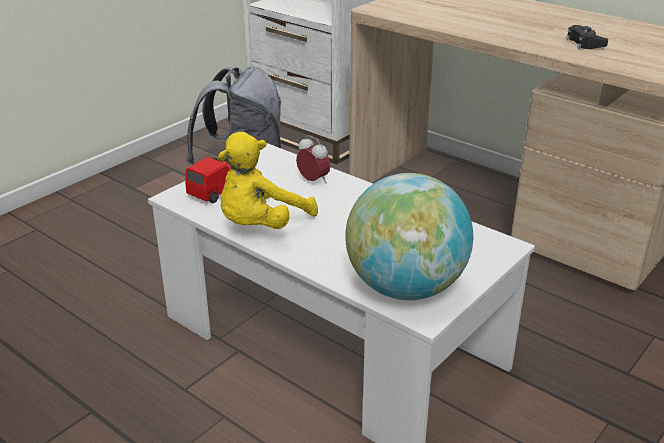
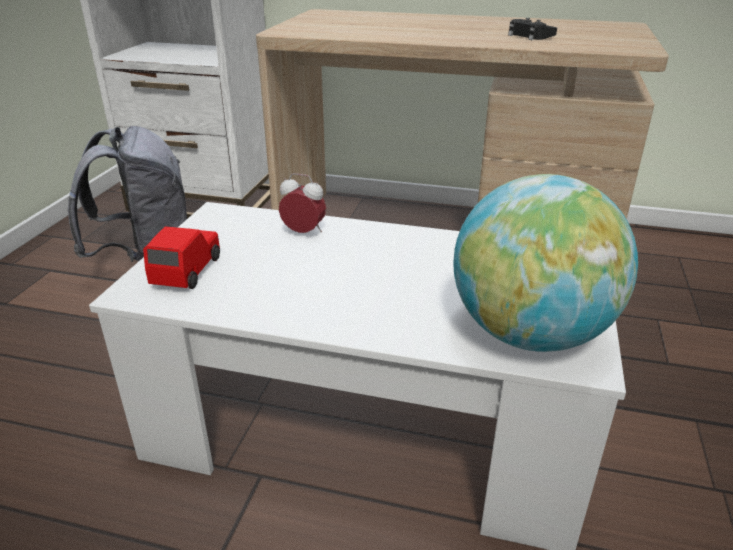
camera: 25 degrees left, 0 degrees up
yellow plush toy [218,131,318,229] -> none

